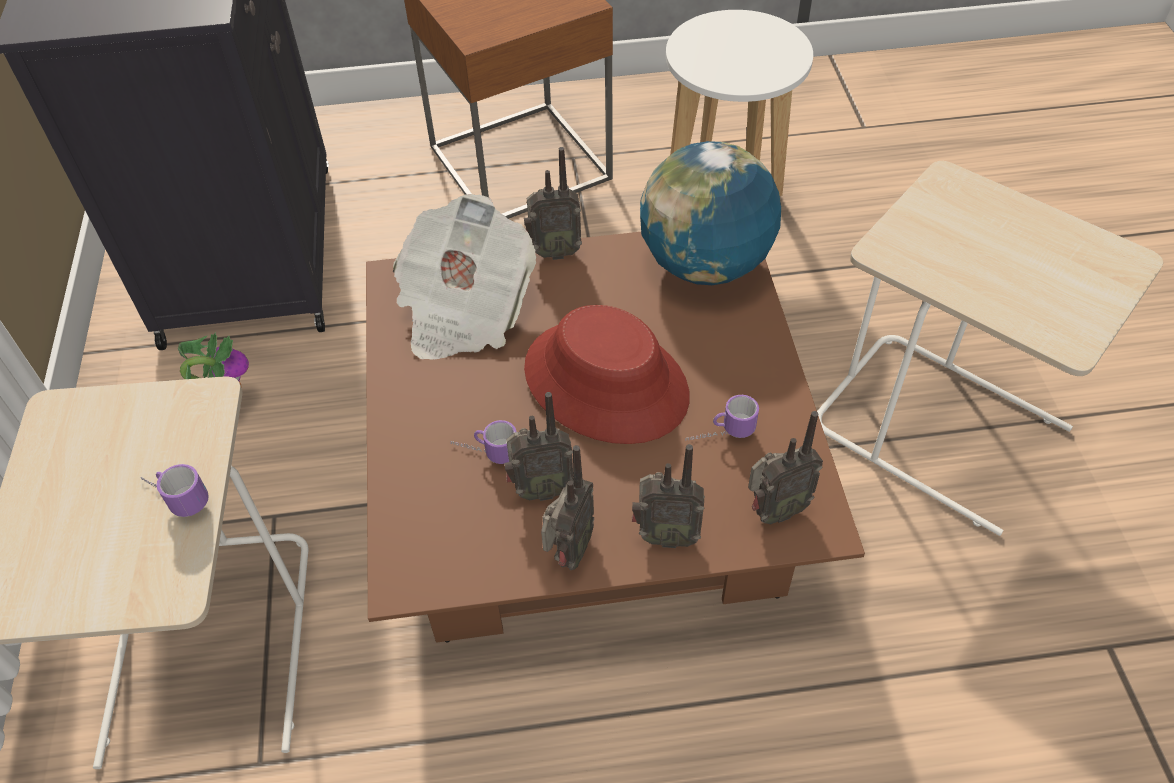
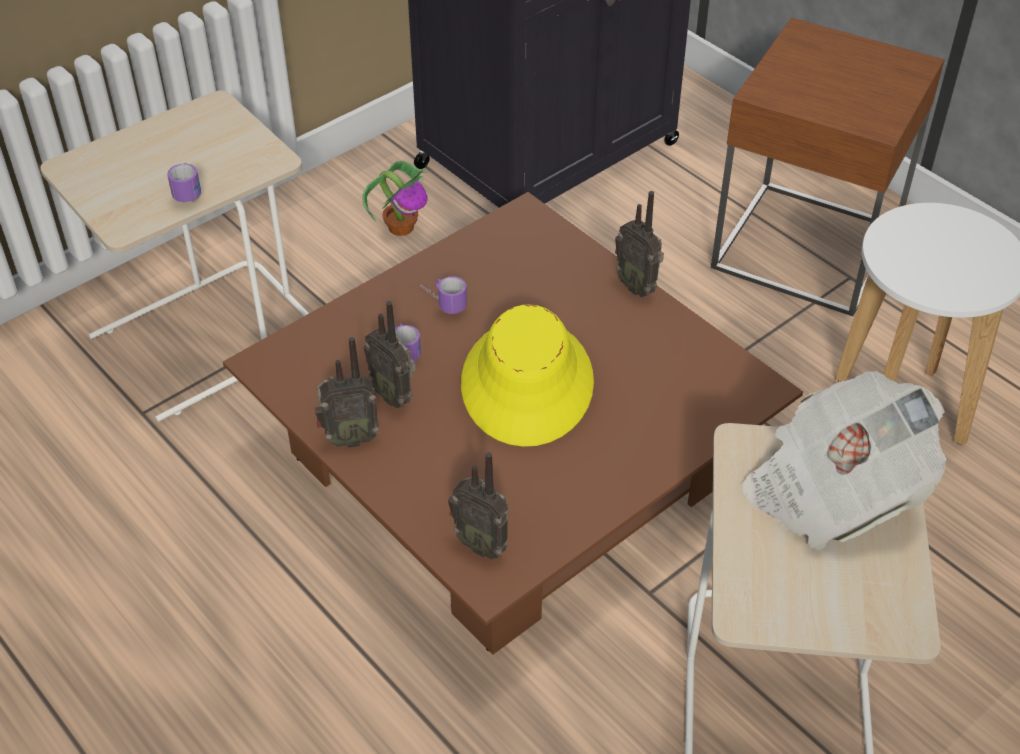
camera: 55 degrees right, 5 degrees down
newspaper [393,194,536,359] -> newspaper moved to [742,371,946,550]
red hat [524,305,690,444] -> yellow hat [461,304,594,447]
radio [632,444,705,548] -> none
globe [640,141,781,285] -> none
mug [685,395,759,441] -> mug moved to [420,276,467,314]

